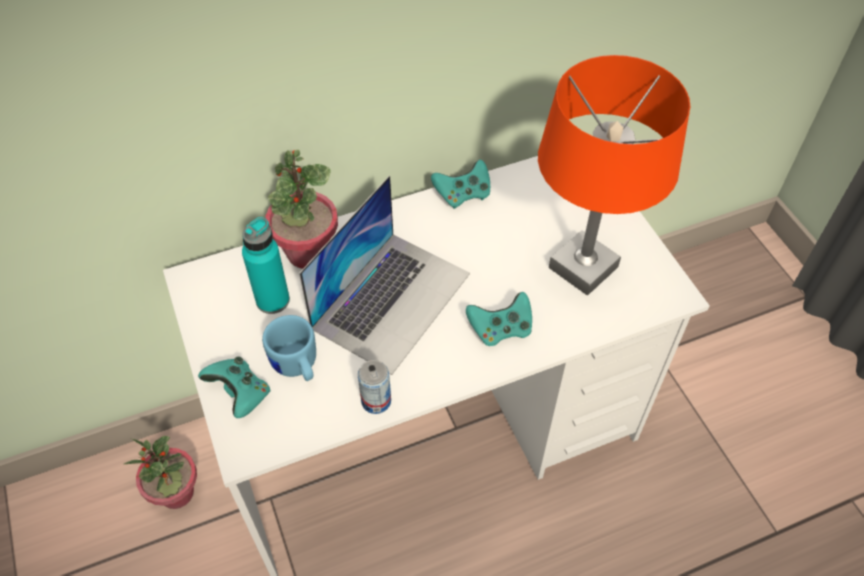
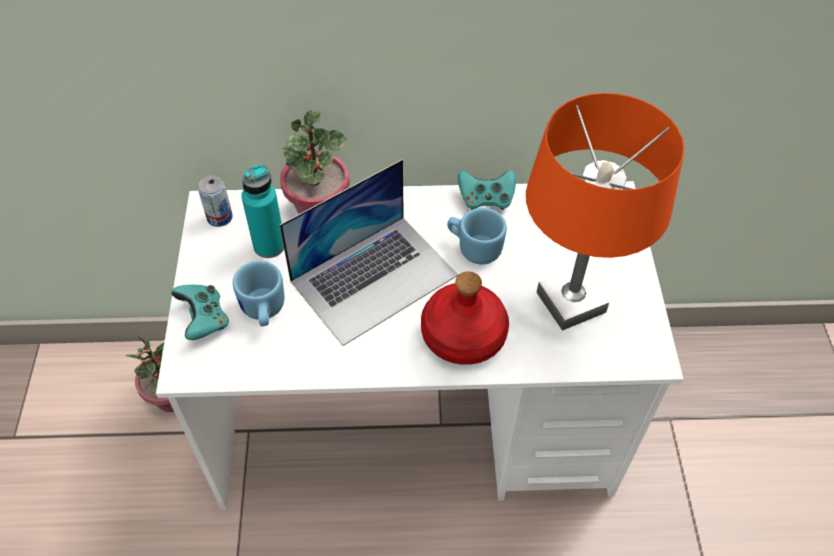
camera: 20 degrees right, 0 degrees up
can [358,360,391,414] -> can moved to [198,176,233,227]
turquoise game controller [466,292,532,346] -> red bottle [421,272,509,365]
none -> blue mug [447,208,507,264]

